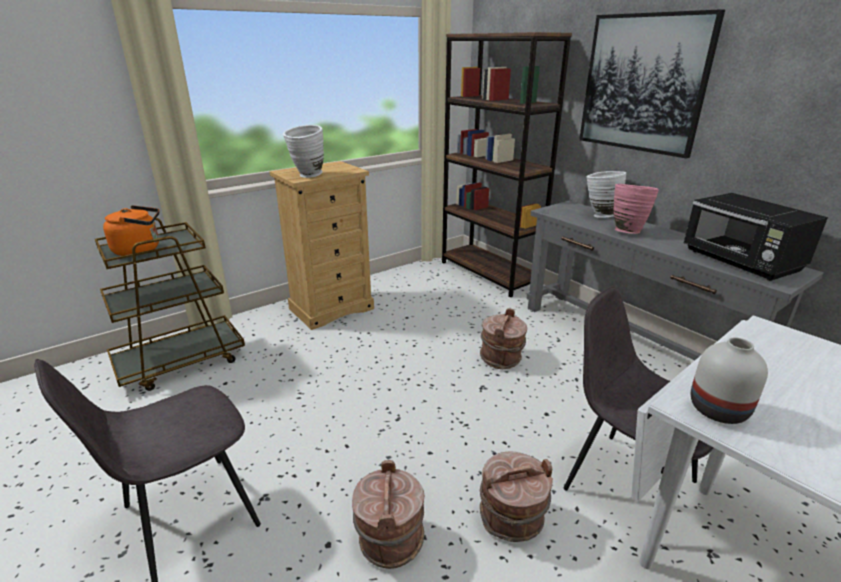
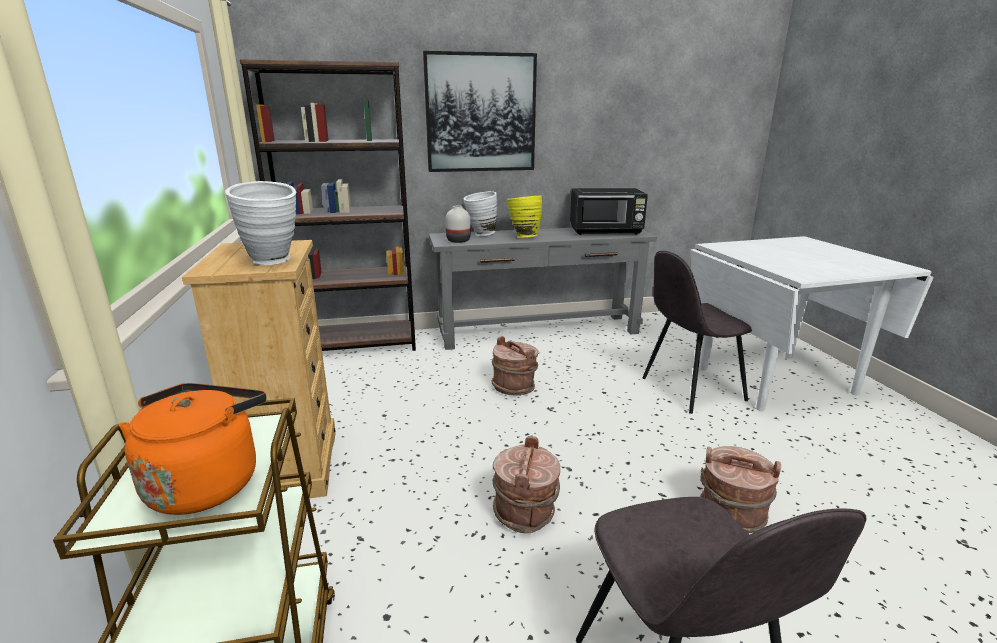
camera: 65 degrees left, 5 degrees down
brown bucket [479,451,553,542] -> brown bucket moved to [493,436,560,533]
pink vase [613,184,659,234] -> yellow vase [507,195,542,238]
white vase [691,337,768,424] -> white vase moved to [446,205,471,243]

